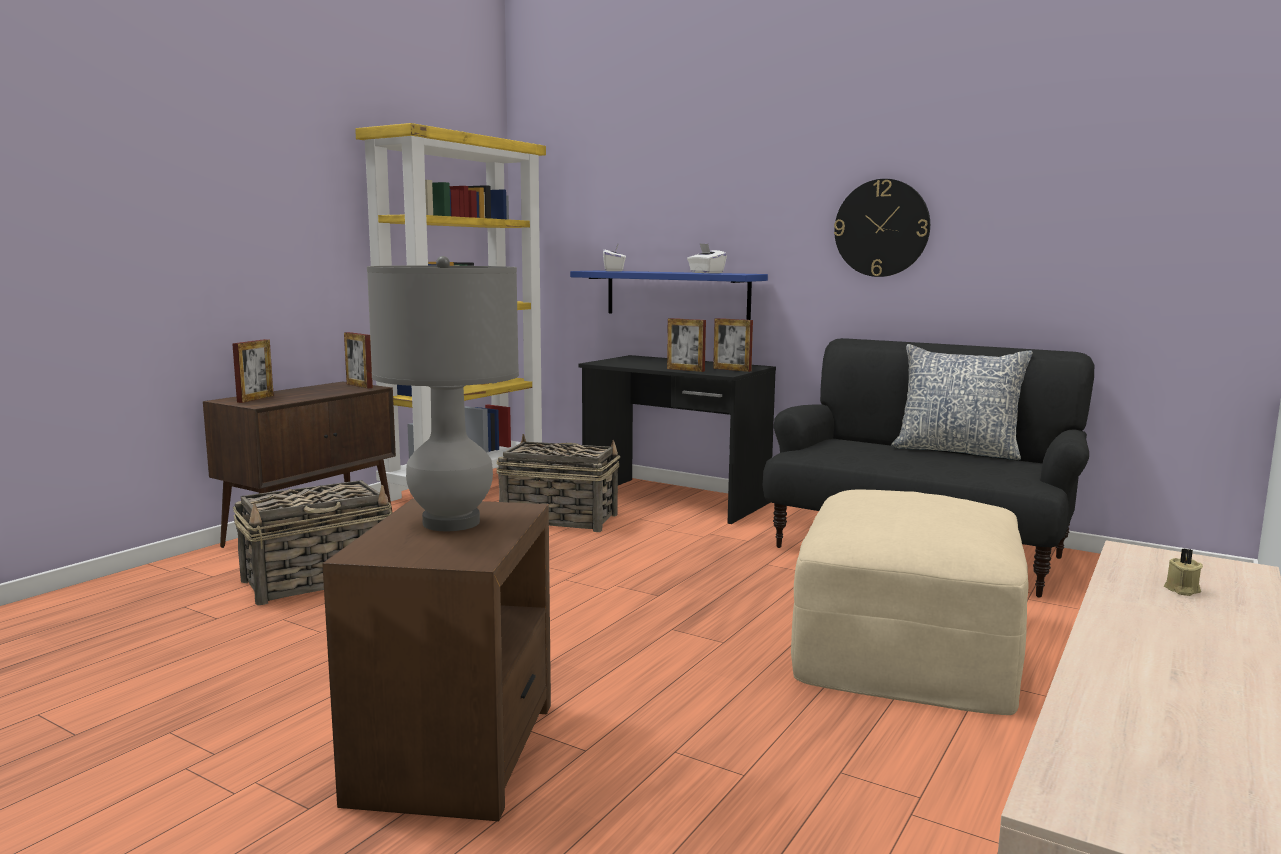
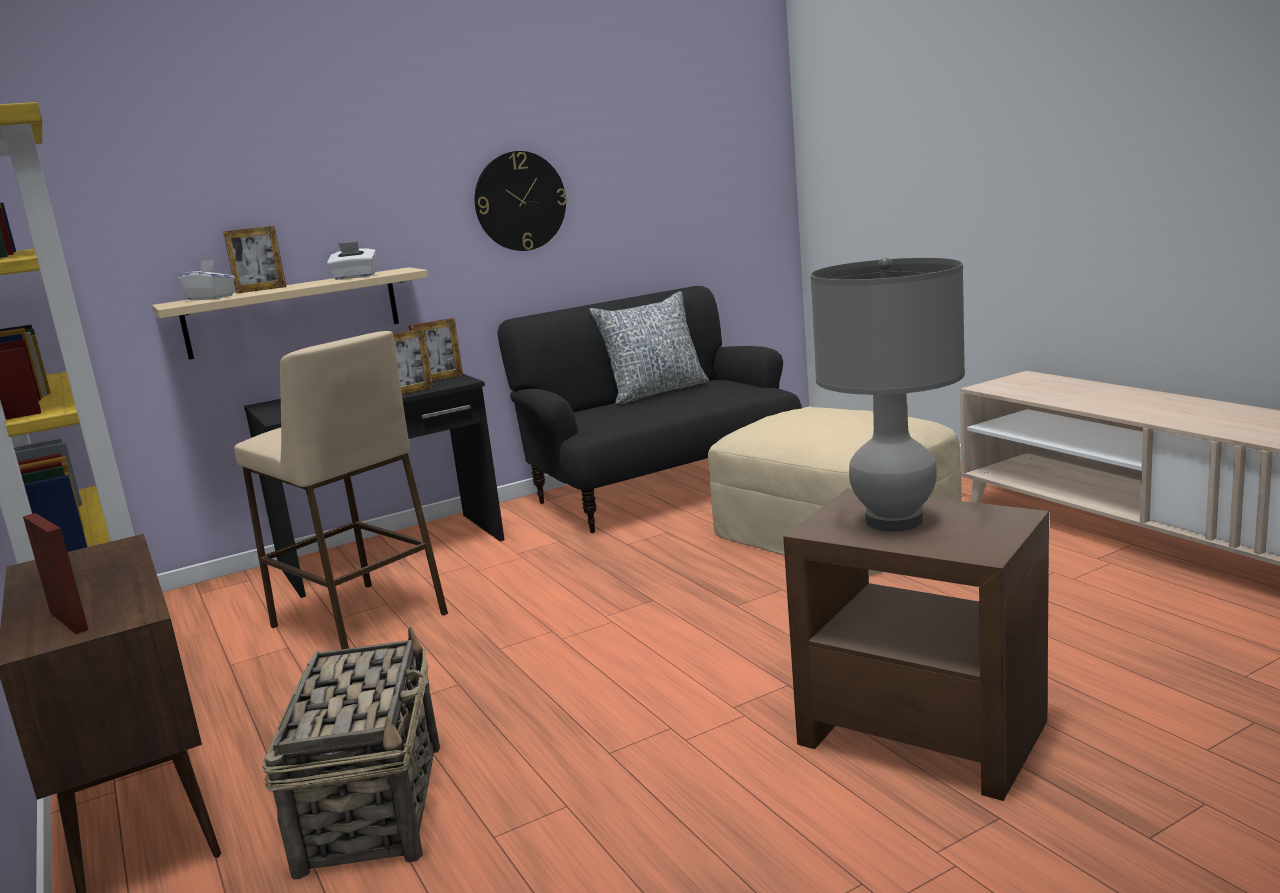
camera: 60 degrees left, 5 degrees up
picture frame [344,332,373,389] -> picture frame moved to [223,226,286,294]
basket [496,434,620,532] -> beige stool [234,331,448,649]
blue shelf [570,271,768,320] -> beige shelf [152,267,428,359]
beige candle [1164,548,1203,596] -> none

